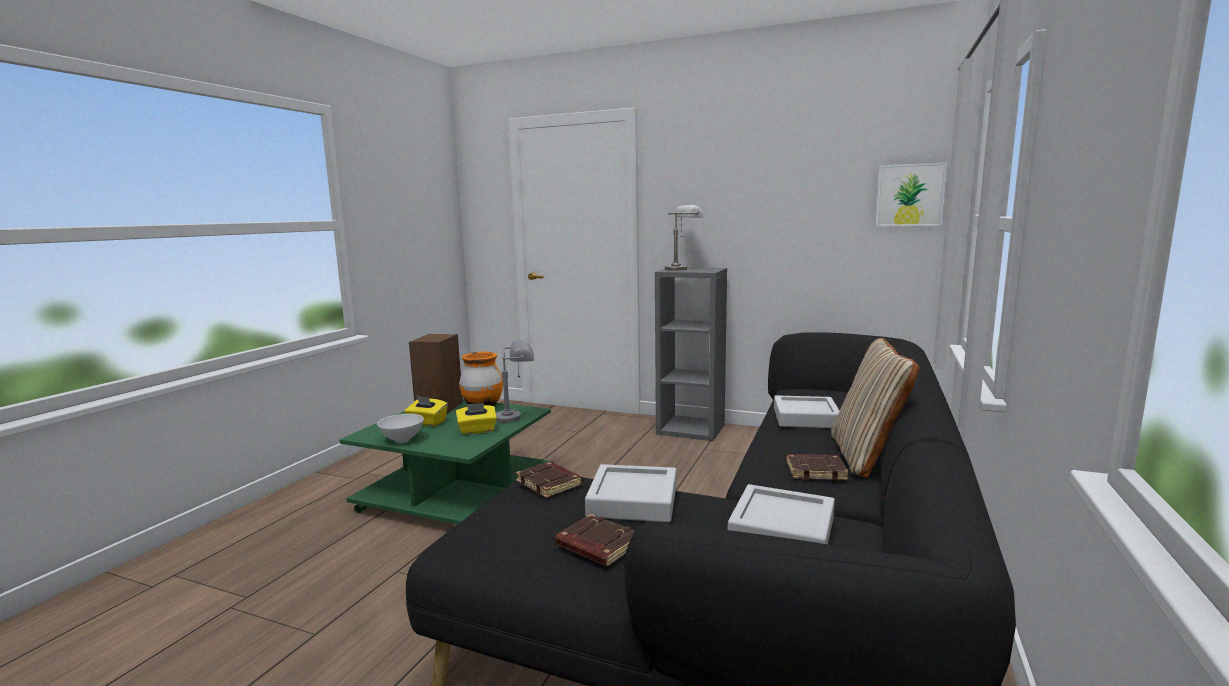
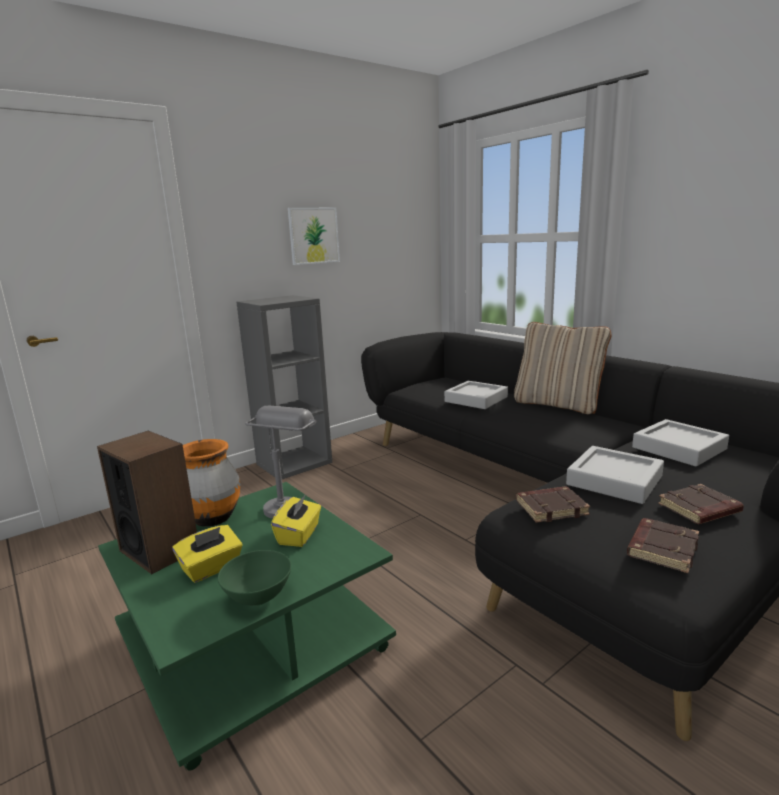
camera: 60 degrees left, 5 degrees up
white bowl [377,414,424,443] -> green bowl [218,550,291,606]
grey table lamp [665,205,704,271] -> none
brown book [787,454,849,481] -> brown book moved to [627,518,699,573]
picture [876,163,947,227] -> picture moved to [288,208,340,265]

